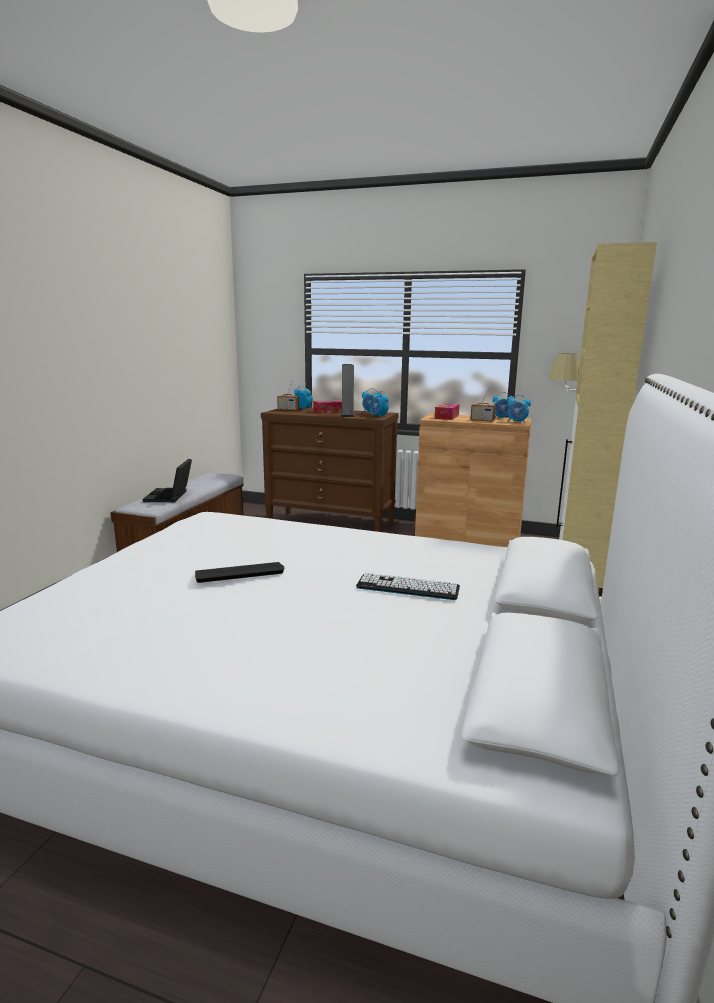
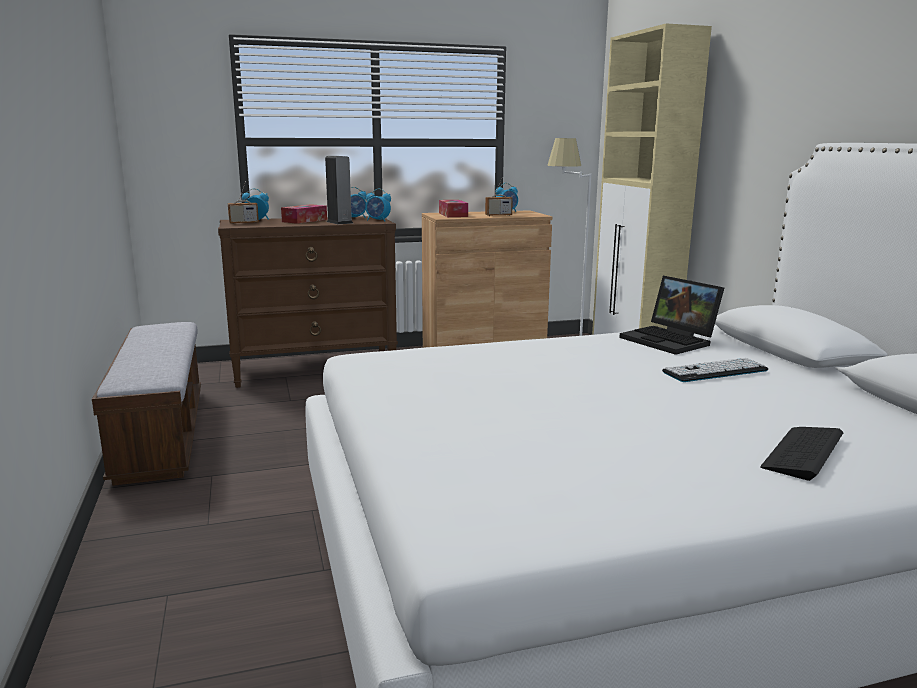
camera: 35 degrees left, 0 degrees up
laptop [143,459,192,502] -> laptop moved to [619,276,724,355]
keyboard [195,562,284,583] -> keyboard moved to [760,427,843,481]
alarm clock [508,395,531,423] -> none

